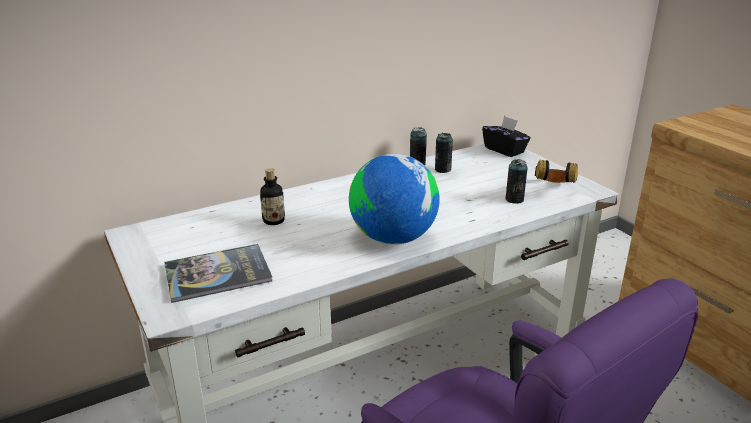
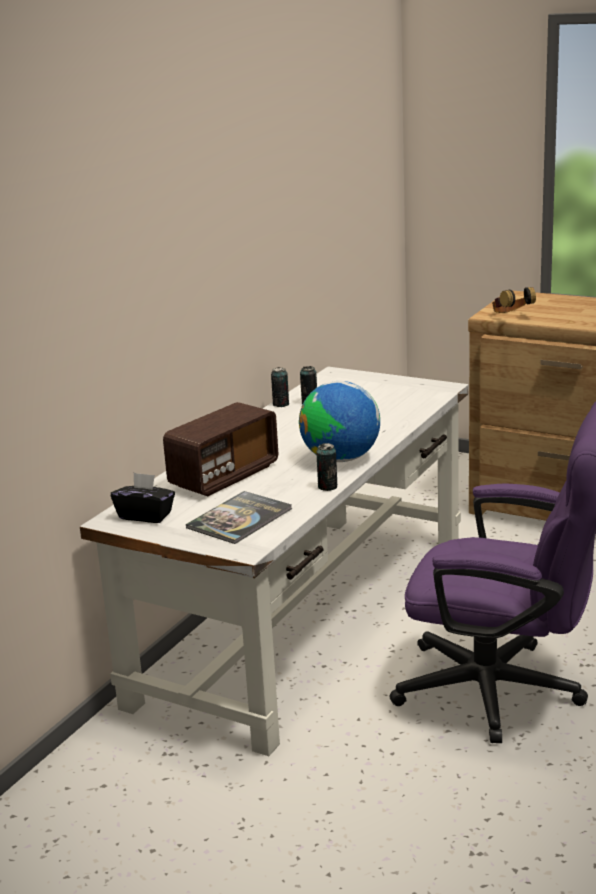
camera: 30 degrees left, 5 degrees down
bottle [260,168,285,225] -> radio [163,402,278,496]
black tissue box [482,116,531,157] -> black tissue box moved to [111,473,175,523]
can [505,159,528,204] -> can moved to [316,443,337,491]
headphones [535,160,578,183] -> headphones moved to [492,287,536,313]

